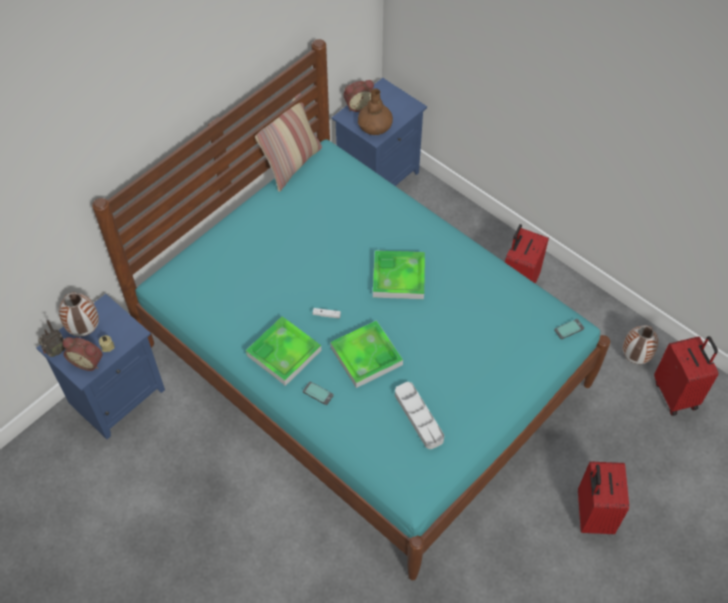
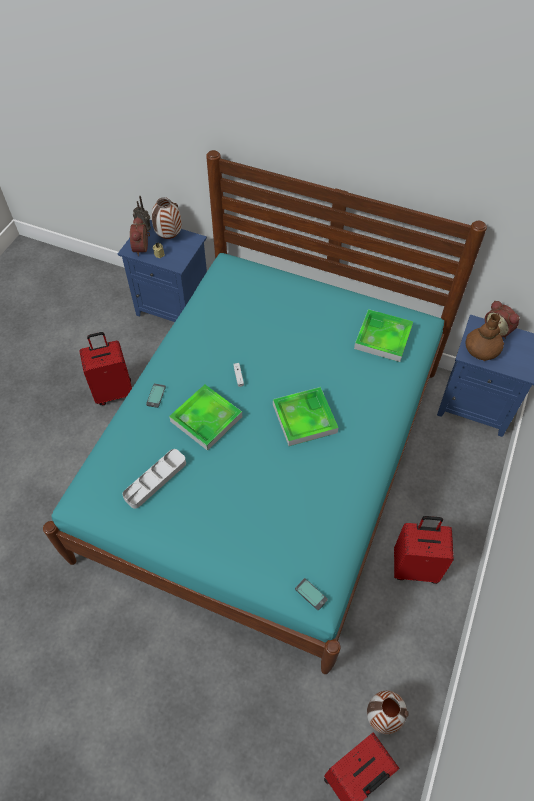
camera: 70 degrees right, 0 degrees up
tray [246,316,321,386] -> tray moved to [354,309,413,362]
pillow [255,93,322,192] -> none
red suitcase [578,461,629,534] -> red suitcase moved to [79,332,132,405]

